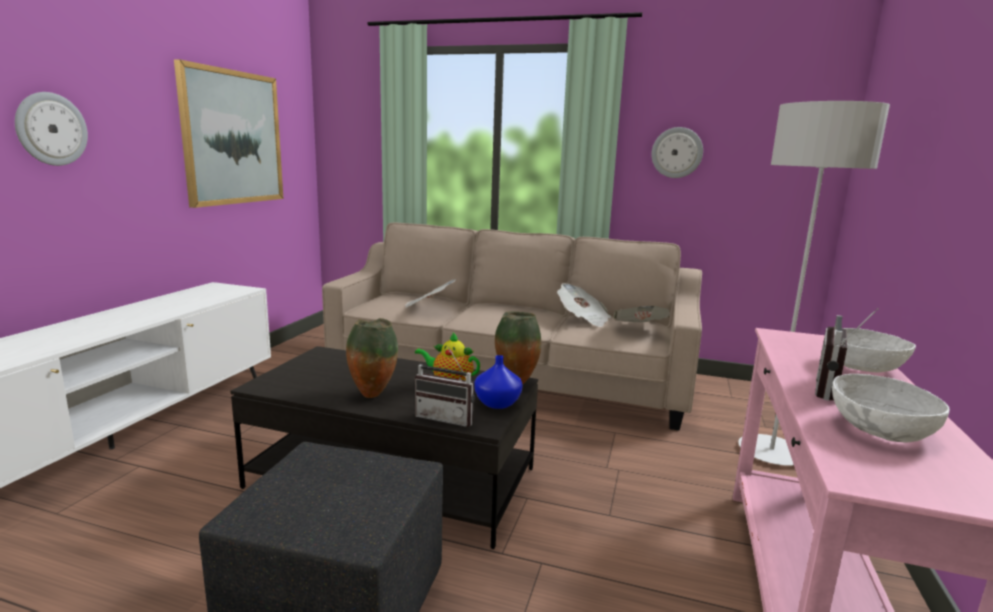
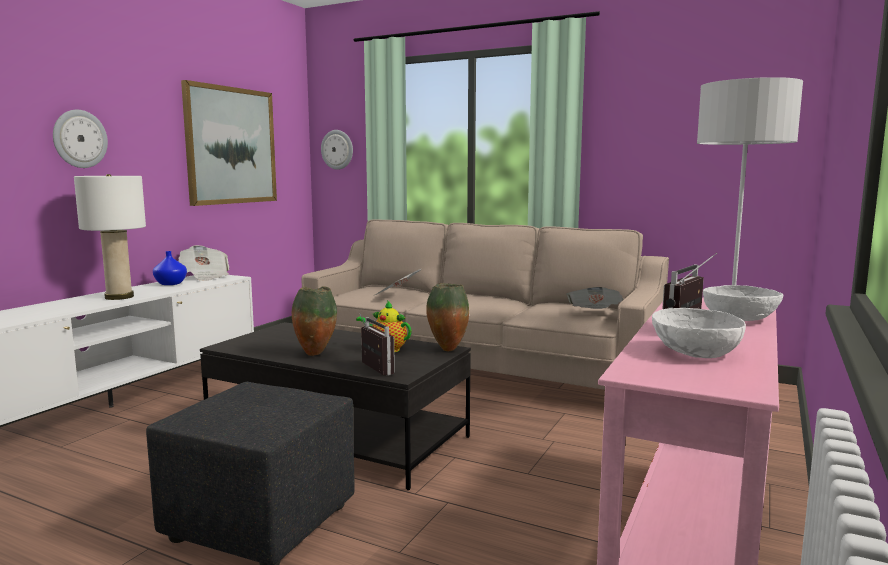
camera: 10 degrees right, 5 degrees down
radio [415,347,475,427] -> radio turned 150 degrees counterclockwise [359,313,395,376]
blue vase [474,355,523,409] -> blue vase moved to [153,251,187,285]
newspaper [557,283,611,327] -> newspaper moved to [178,245,229,281]
wall clock [651,127,703,178] -> wall clock moved to [321,130,353,170]
none -> white table lamp [74,174,146,300]

